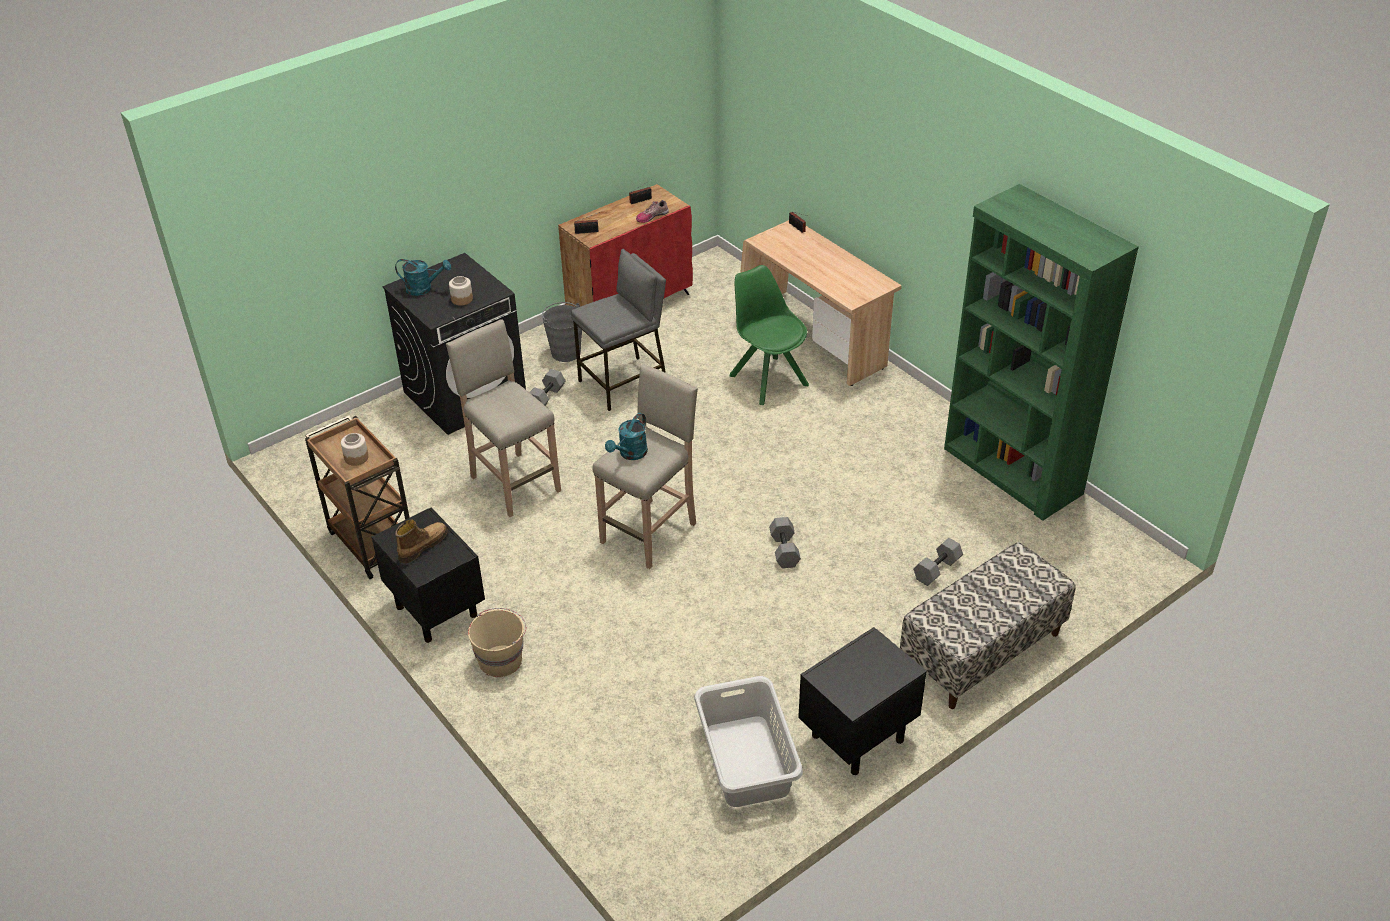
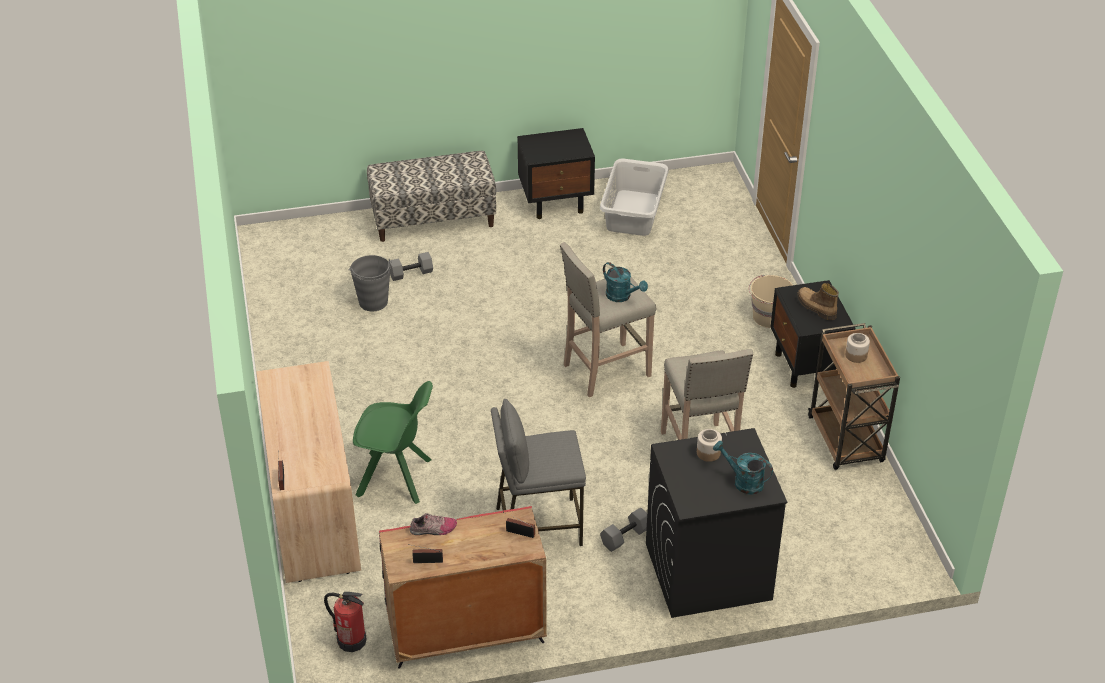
camera: 155 degrees left, 0 degrees up
boot [395,520,448,563] -> boot turned 75 degrees clockwise [797,283,839,320]
grey bucket [542,302,582,362] -> grey bucket moved to [348,255,392,311]
turquoise watering can [605,413,648,460] -> turquoise watering can turned 75 degrees clockwise [603,262,648,302]
green chair [730,265,809,405] -> green chair turned 75 degrees counterclockwise [353,381,433,504]
grey dumbbell [769,517,801,568] -> none
green bookcase [944,184,1139,521] -> none
none -> fire extinguisher [324,592,367,652]

